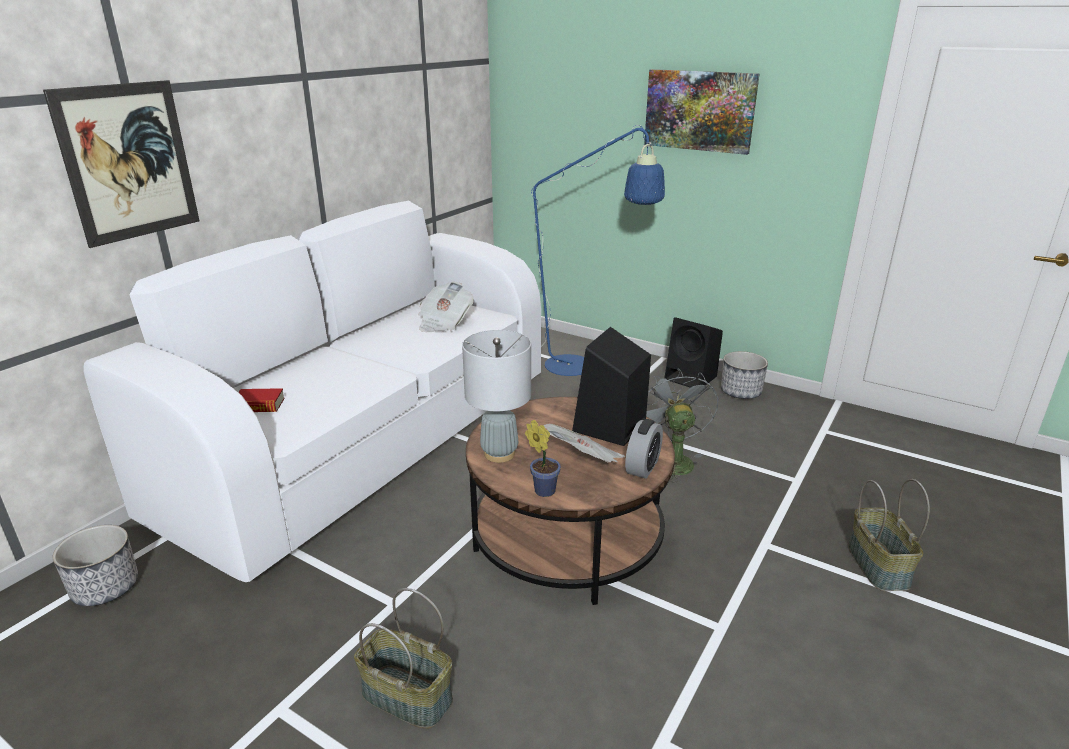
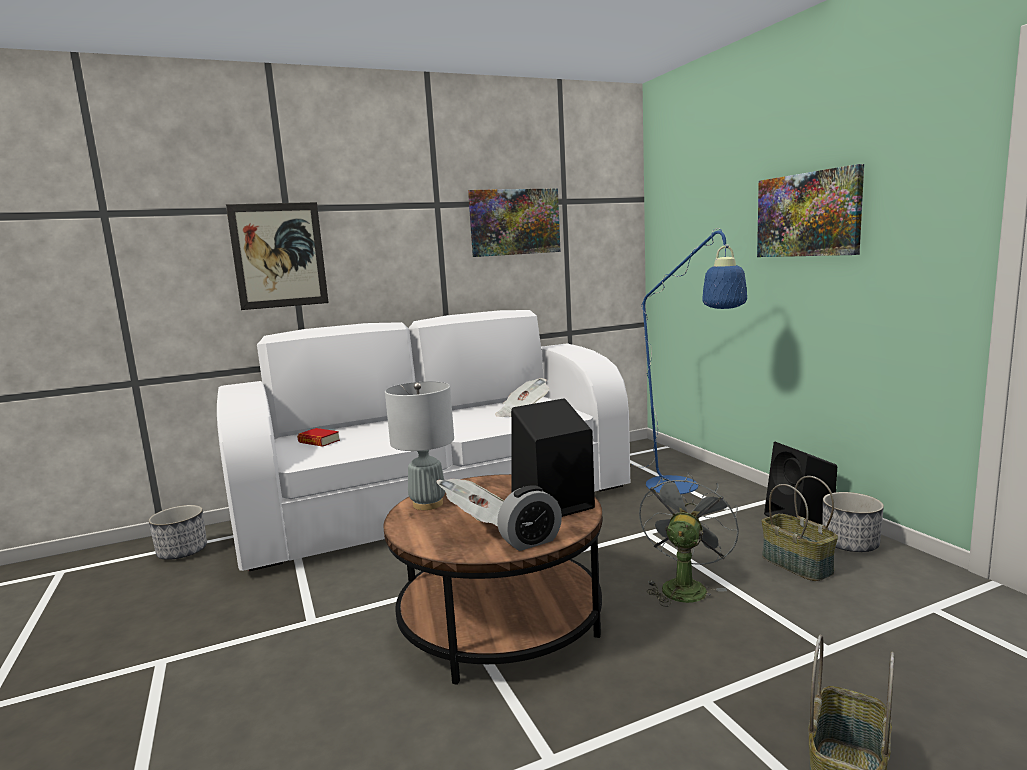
camera: 35 degrees right, 15 degrees down
basket [354,588,453,729] -> basket moved to [761,476,838,581]
potted plant [525,420,561,497] -> none
none -> picture [468,188,561,257]

